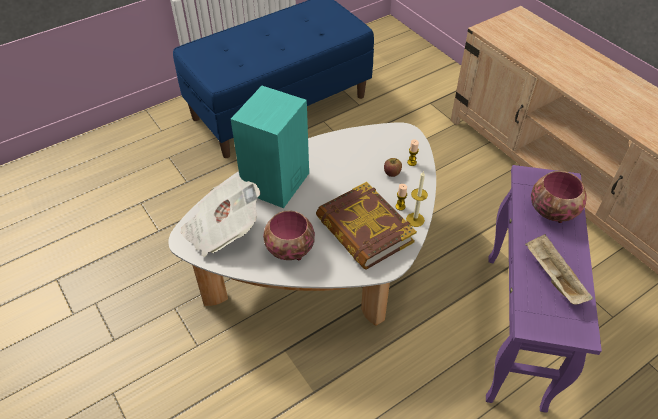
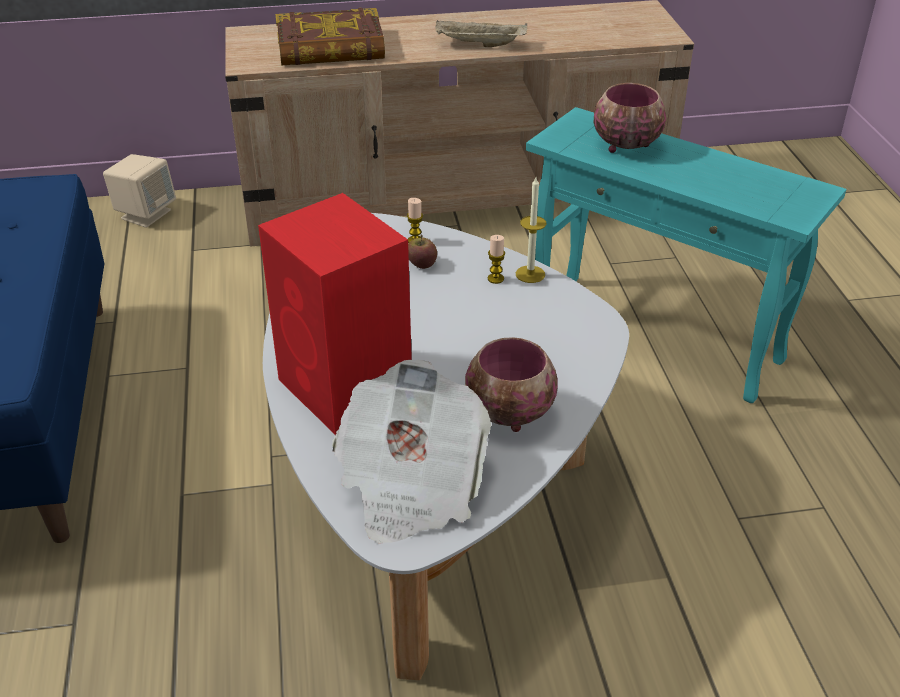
camera: 65 degrees left, 10 degrees down
turquoise speaker [231,86,309,208] -> red speaker [258,193,412,435]
book [316,182,417,270] -> book moved to [275,8,385,65]
purple side table [486,165,602,413] -> turquoise side table [526,107,846,403]
beige tray [525,234,593,305] -> beige tray moved to [435,20,527,47]
none -> beige speaker [103,154,176,228]

